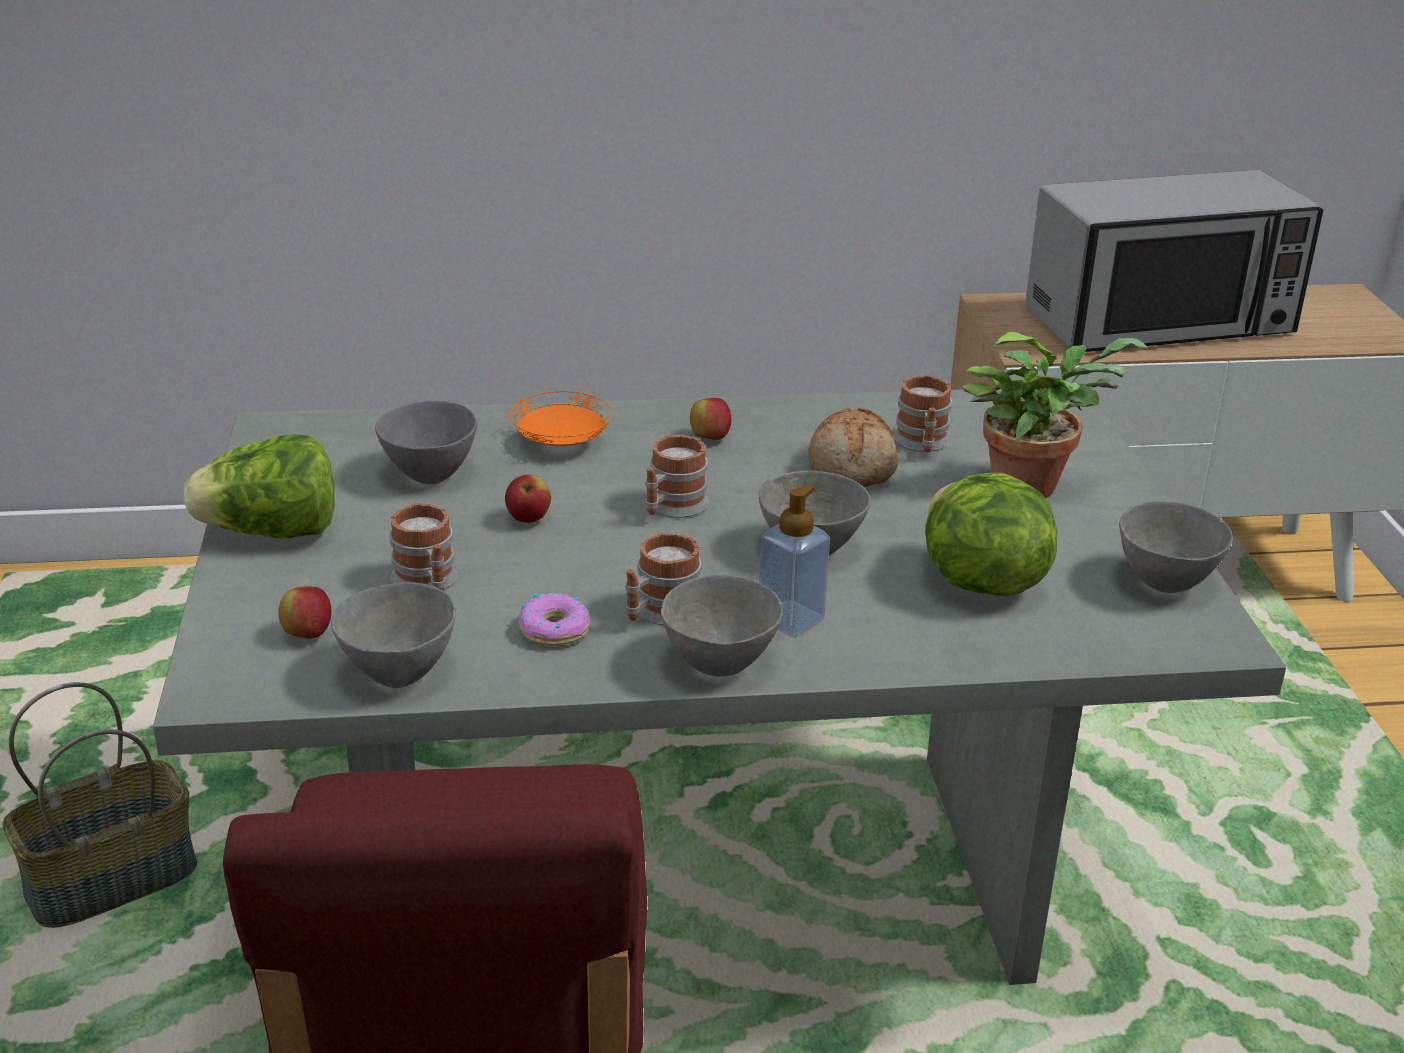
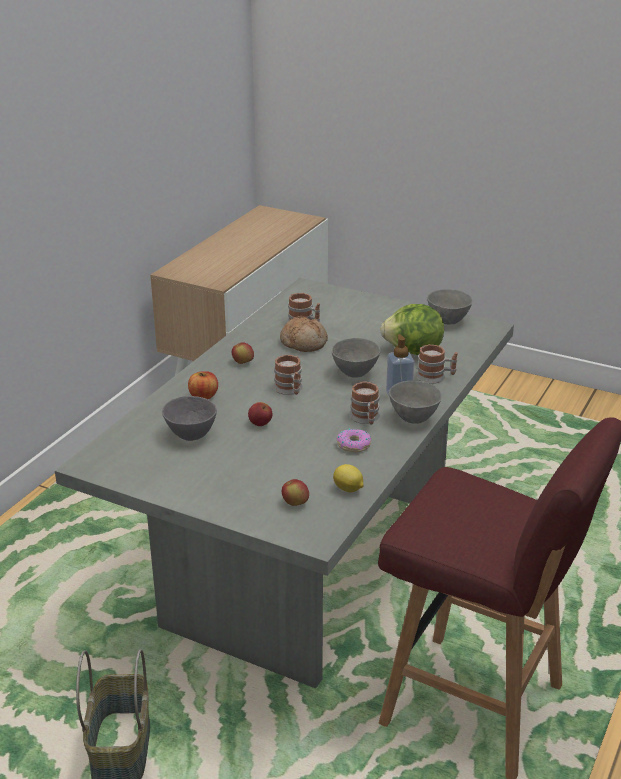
camera: 55 degrees left, 0 degrees up
lettuce [183,434,334,538] -> none
grey bowl [331,582,456,688] -> lemon [333,464,364,492]
mug [390,503,457,591] -> mug moved to [416,344,458,384]
orange plate [510,391,612,446] -> apple [188,371,218,399]
potted plant [962,331,1147,499] -> none
microwave [1025,170,1323,352] -> none

